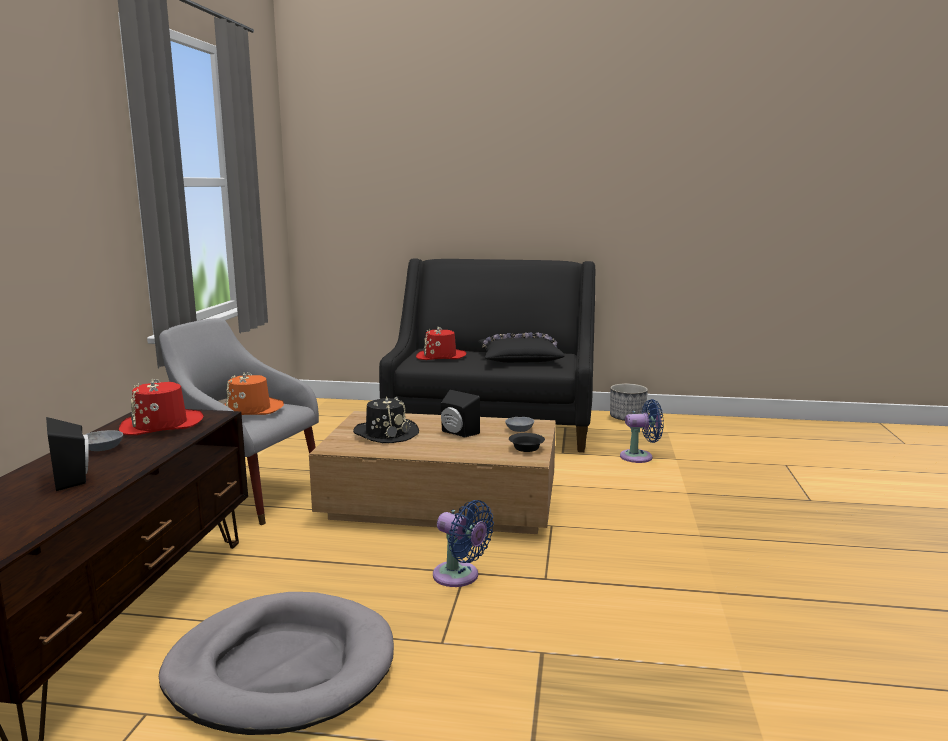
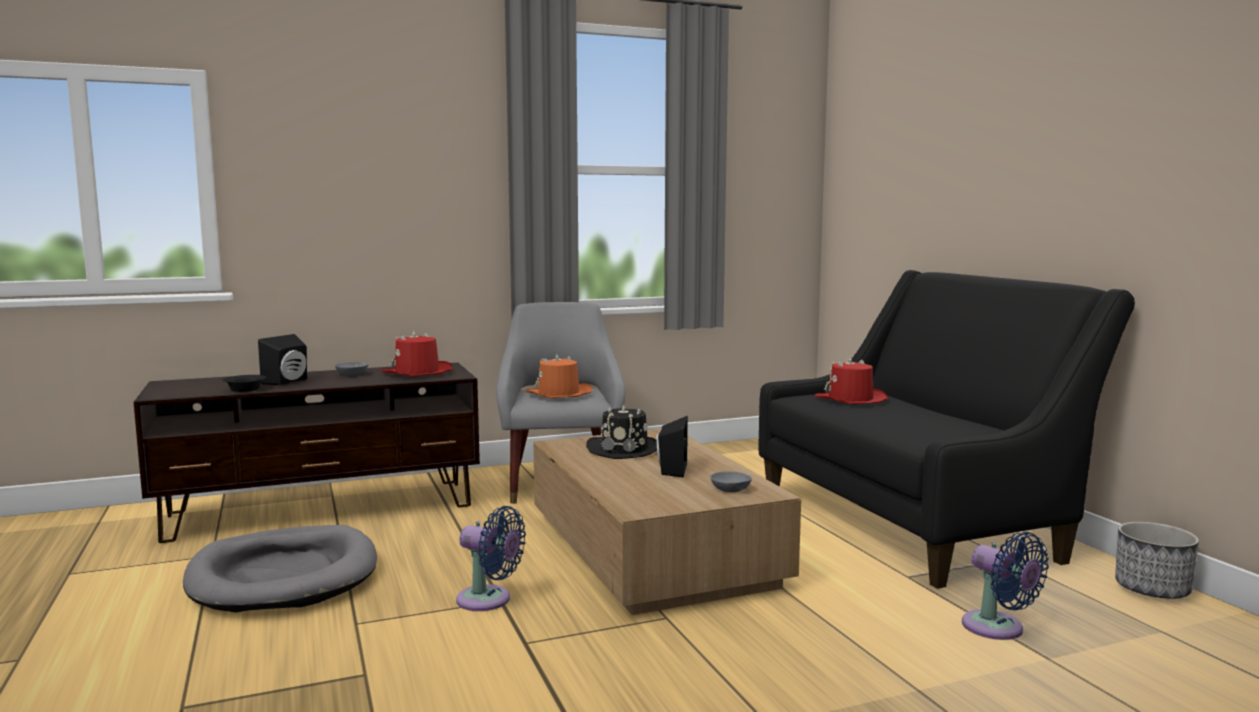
camera: 60 degrees right, 5 degrees down
blue fan [433,500,494,587] -> blue fan turned 75 degrees counterclockwise [456,506,526,611]
black pillow [478,333,565,363] -> none
black bowl [509,433,545,452] -> black bowl moved to [222,375,266,392]

